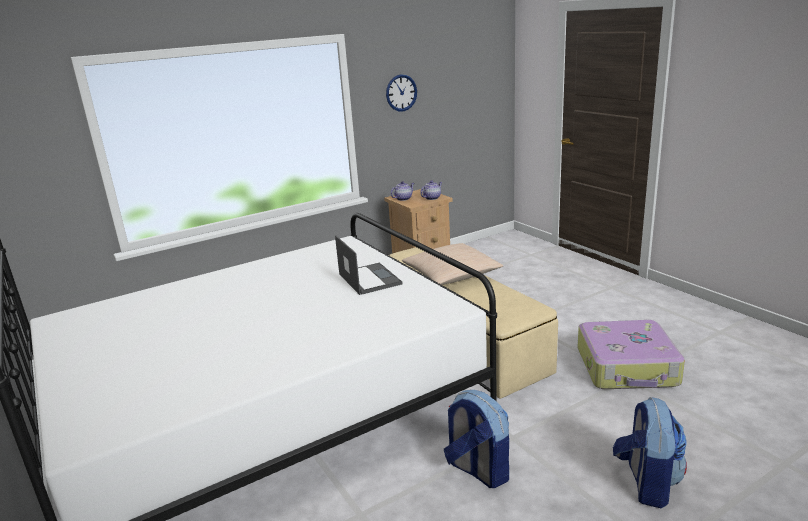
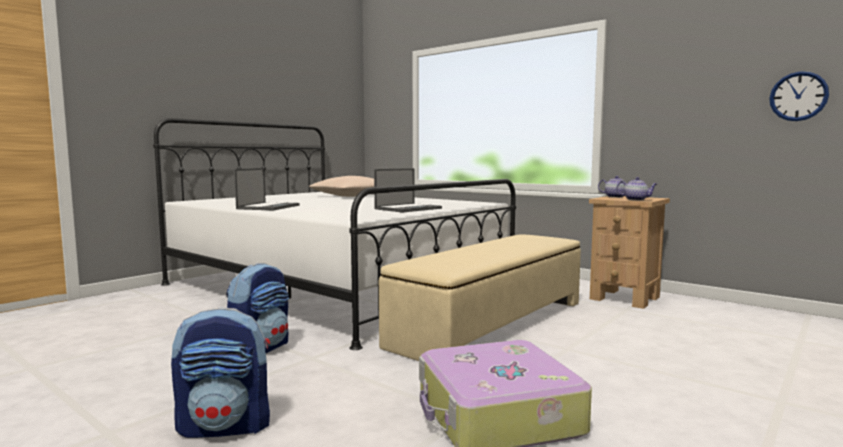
camera: 70 degrees right, 15 degrees down
wall clock [386,74,417,111] -> wall clock moved to [769,71,829,121]
beige pillow [402,243,503,285] -> beige pillow moved to [309,176,374,197]
none -> laptop [234,168,300,210]

